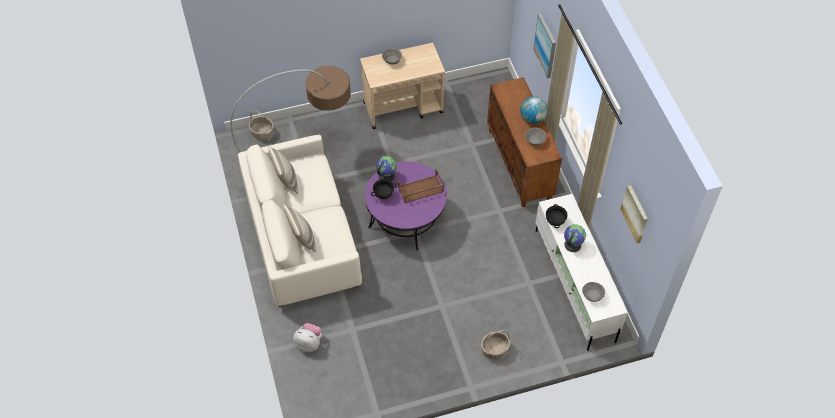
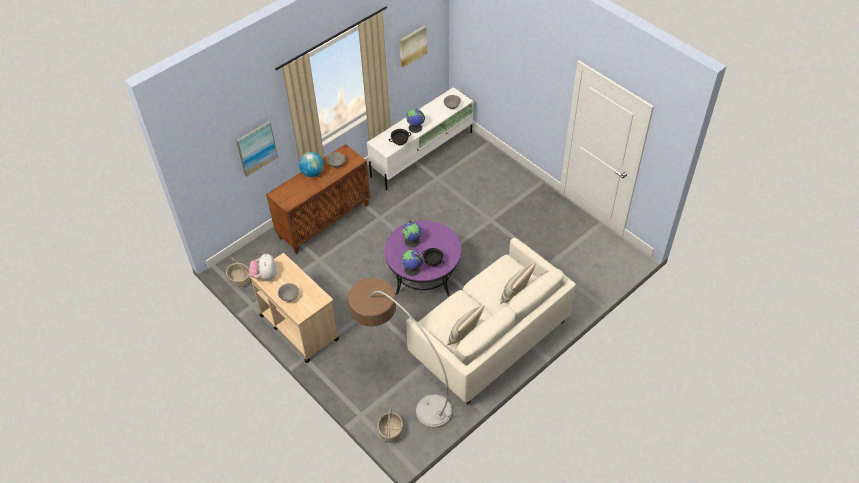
camera: 115 degrees left, 5 degrees down
plush toy [293,323,322,352] -> plush toy moved to [249,253,277,280]
brown tray [398,169,444,203] -> globe [402,221,422,248]
basket [481,330,510,359] -> basket moved to [226,257,251,287]

